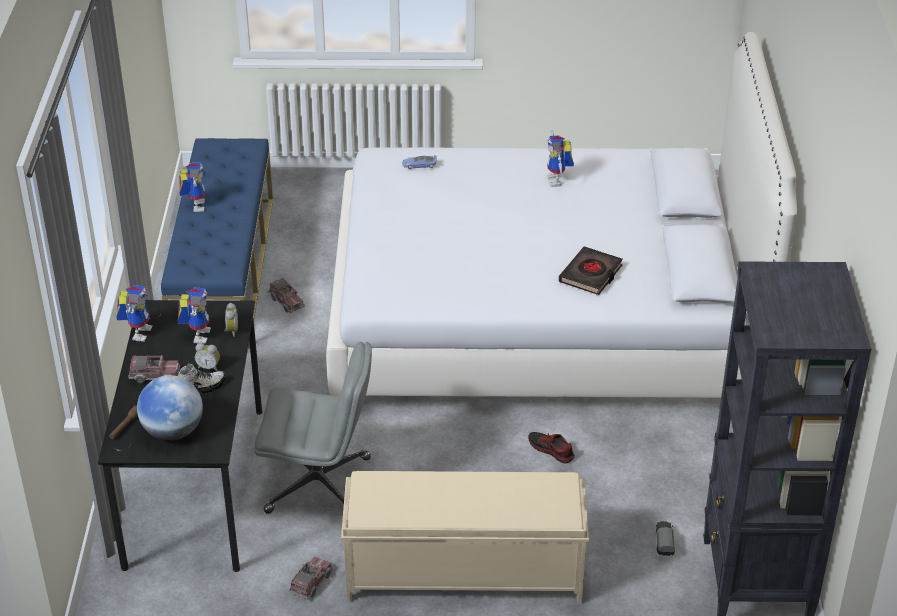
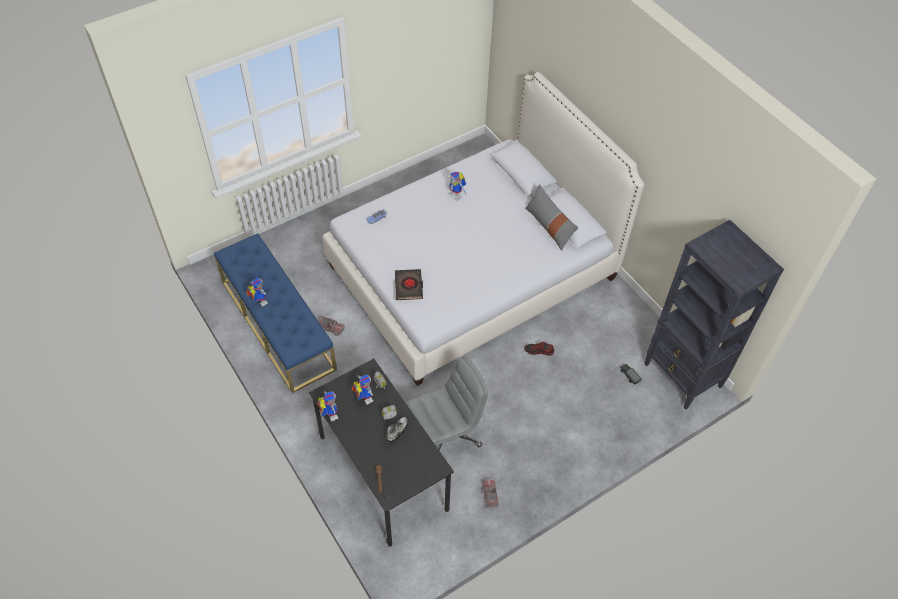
camera: 35 degrees left, 15 degrees up
toy truck [128,355,180,383] -> none
globe [137,375,203,440] -> none
beige bench [341,471,589,604] -> none
black book [559,247,623,295] -> black book moved to [395,269,423,300]
none -> grey pillow [525,184,578,251]

